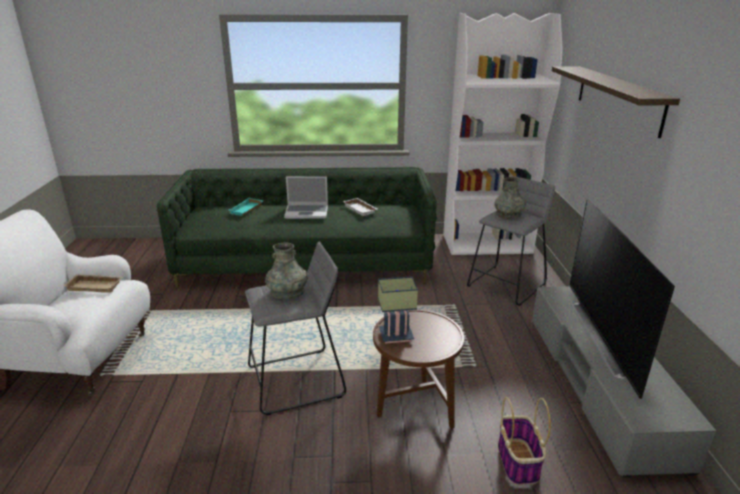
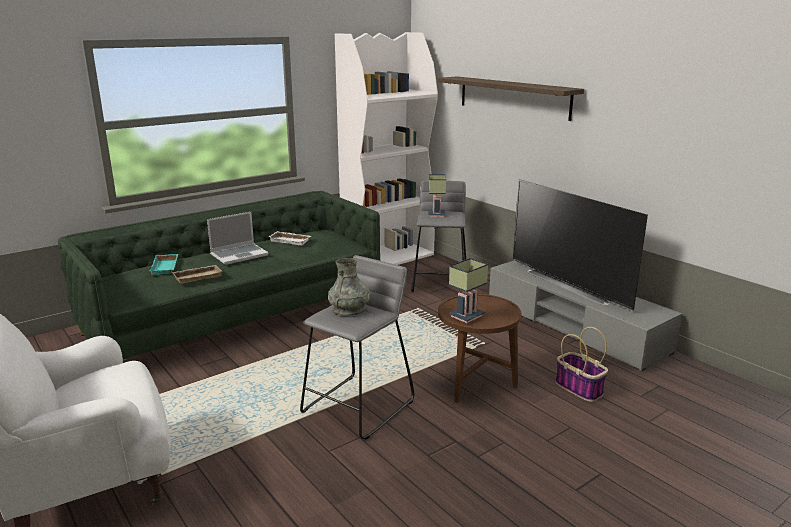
camera: 35 degrees left, 5 degrees down
beige tray [63,274,122,293] -> beige tray moved to [172,265,222,284]
grey vase [494,177,526,219] -> table lamp [428,174,446,217]

